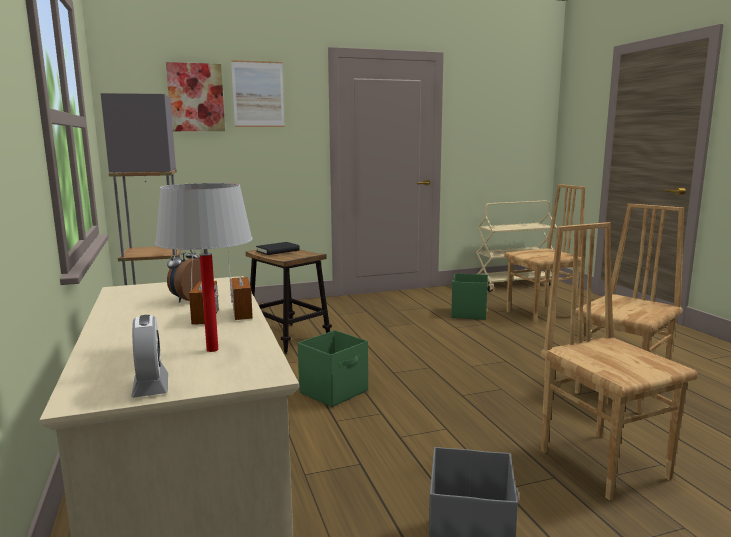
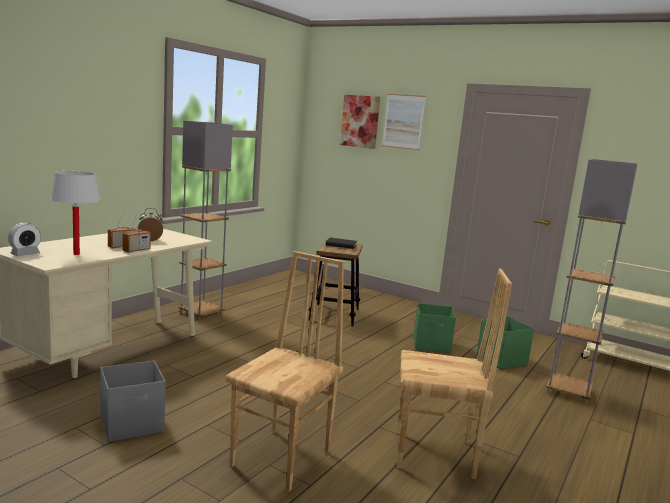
camera: 50 degrees right, 0 degrees up
green storage box [298,330,368,407] -> green storage box moved to [413,303,456,353]
brown chair [504,184,585,324] -> grey floor lamp [546,159,638,404]

